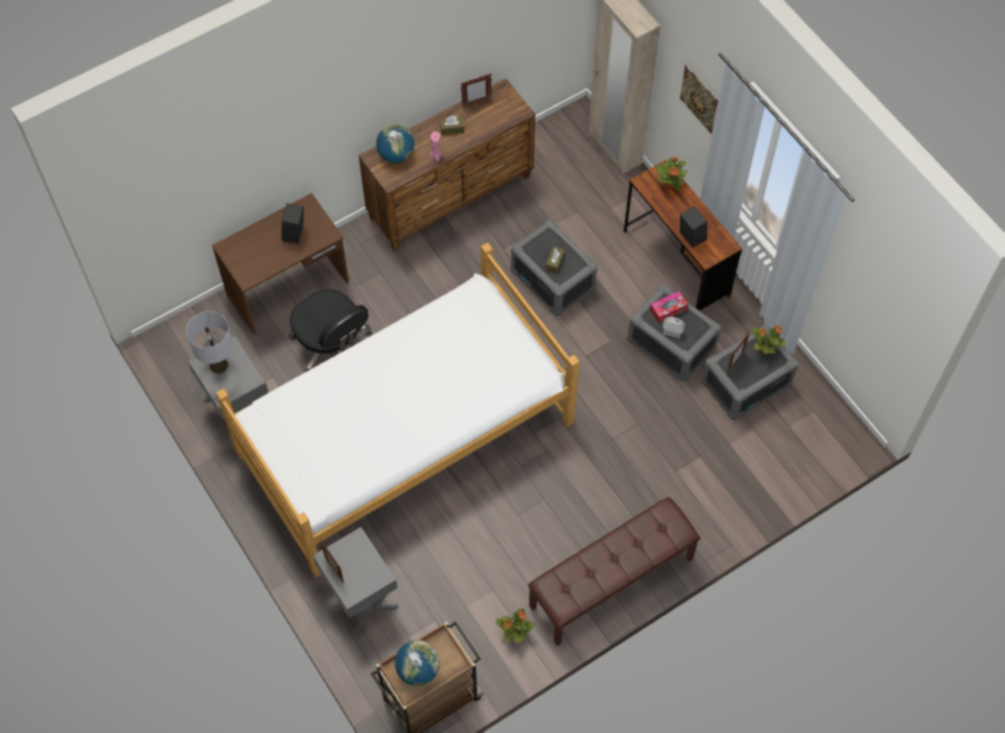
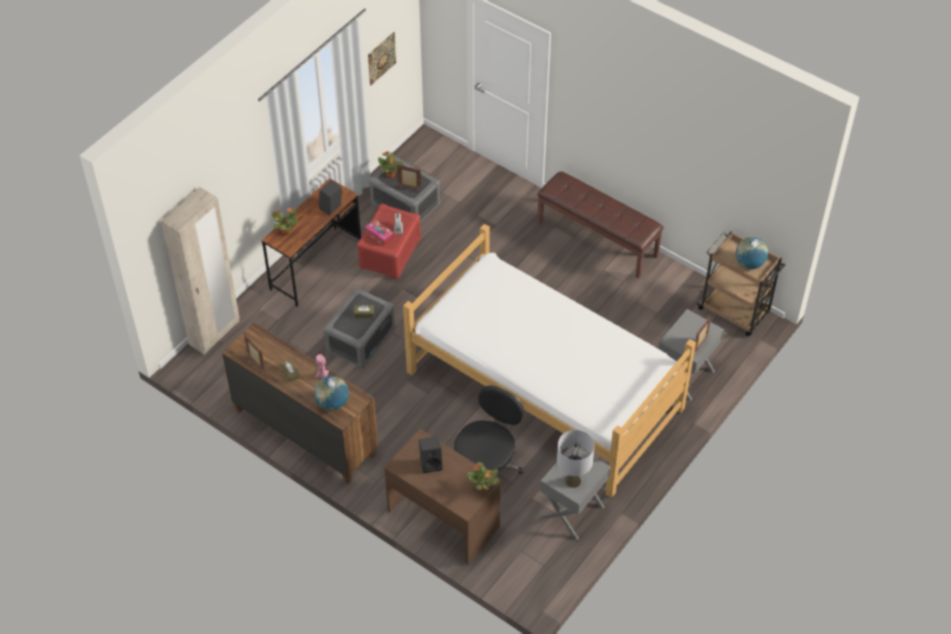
camera: 110 degrees left, 10 degrees down
potted plant [496,608,534,643] -> potted plant moved to [467,462,500,492]
grey storage box [627,284,722,382] -> red storage box [357,204,421,279]
picture [680,65,718,134] -> picture moved to [368,32,396,85]

